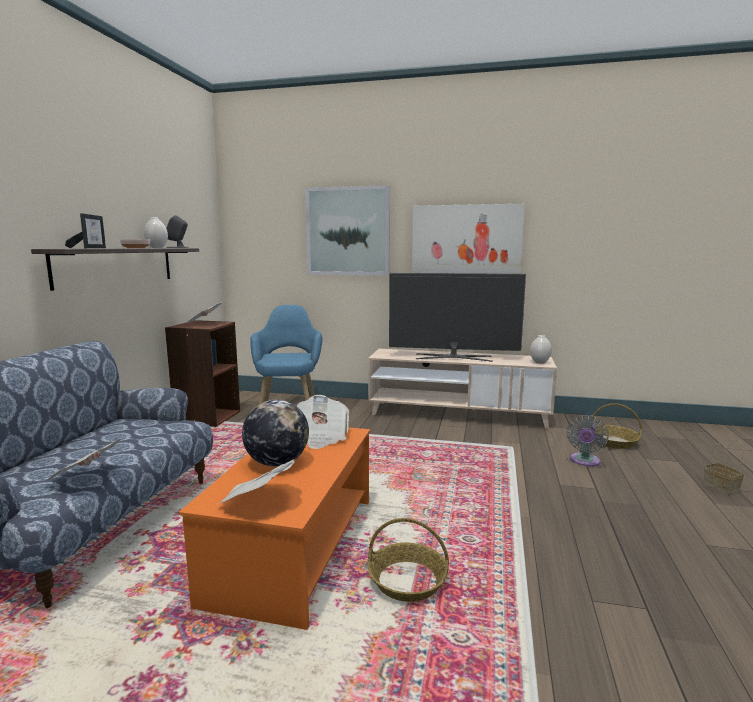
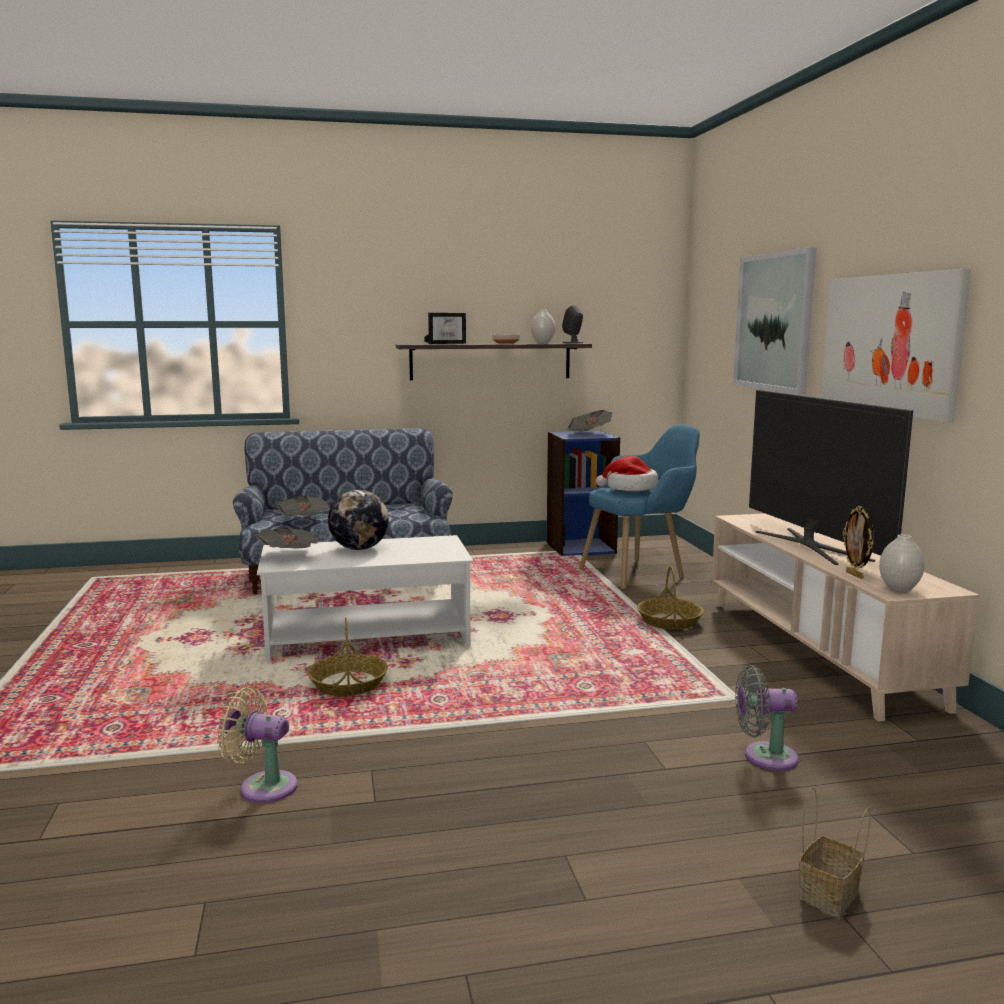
camera: 65 degrees right, 0 degrees up
brown bookcase [165,320,240,427] -> blue bookcase [547,430,620,556]
orange coffee table [179,427,370,630] -> white coffee table [257,535,473,662]
newspaper [297,395,349,449] -> none
basket [591,403,642,449] -> basket moved to [637,566,704,630]
none -> beige fan [217,687,297,803]
none -> hat [596,456,659,491]
none -> picture frame [843,506,874,579]

